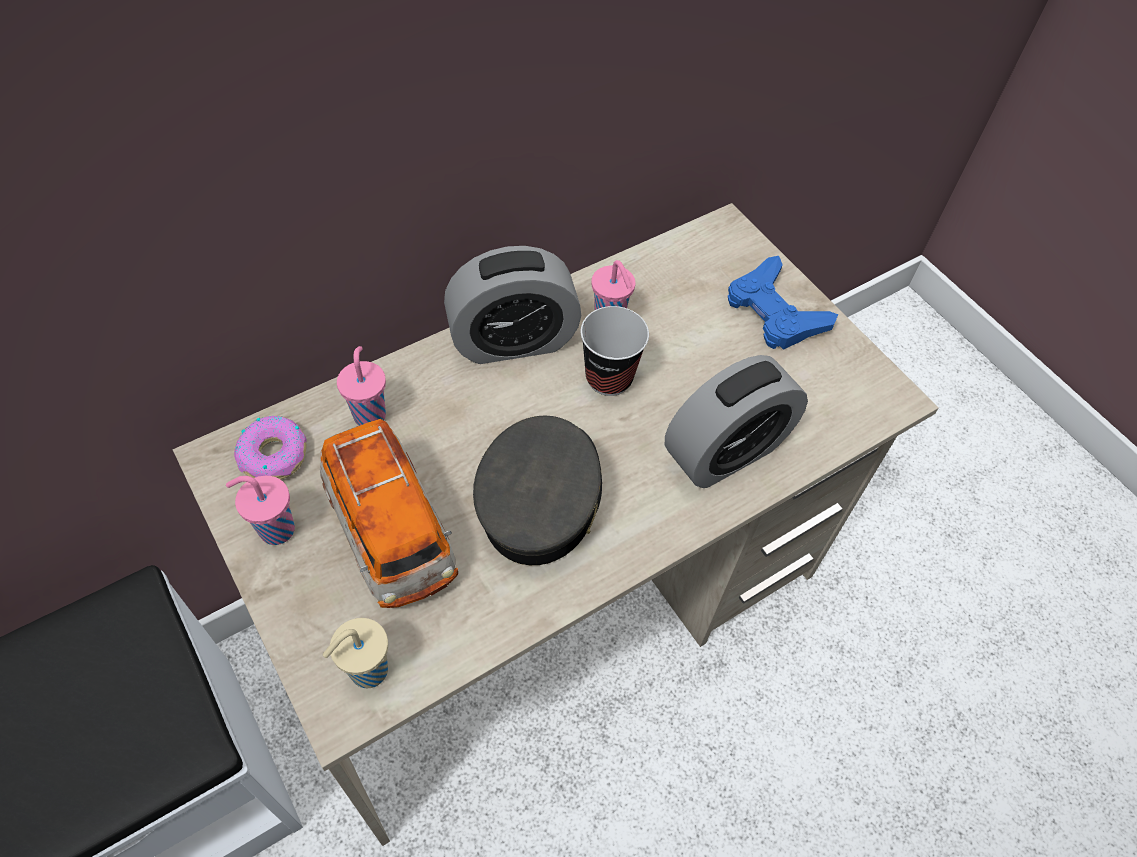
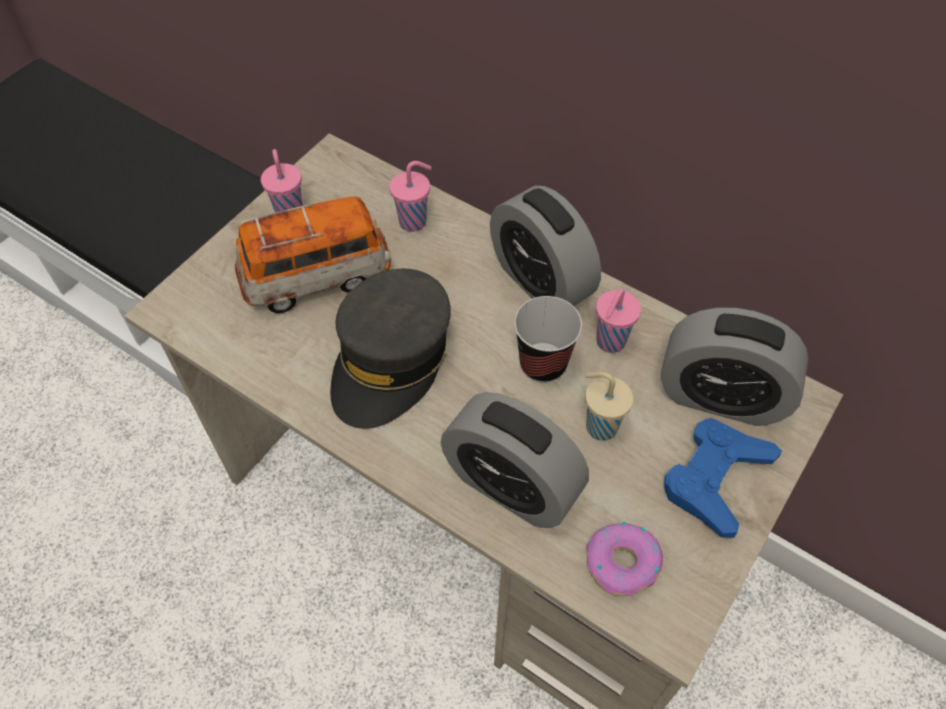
camera: 70 degrees right, 0 degrees up
donut [234,416,307,480] -> donut moved to [586,522,663,597]
toy car [320,419,458,608] -> toy car turned 150 degrees counterclockwise [235,196,391,313]
beige cup [323,618,388,688] -> beige cup moved to [585,372,633,441]
grey cap [473,415,602,565] -> grey cap turned 120 degrees clockwise [330,269,451,429]
none -> alarm clock [661,308,808,426]

